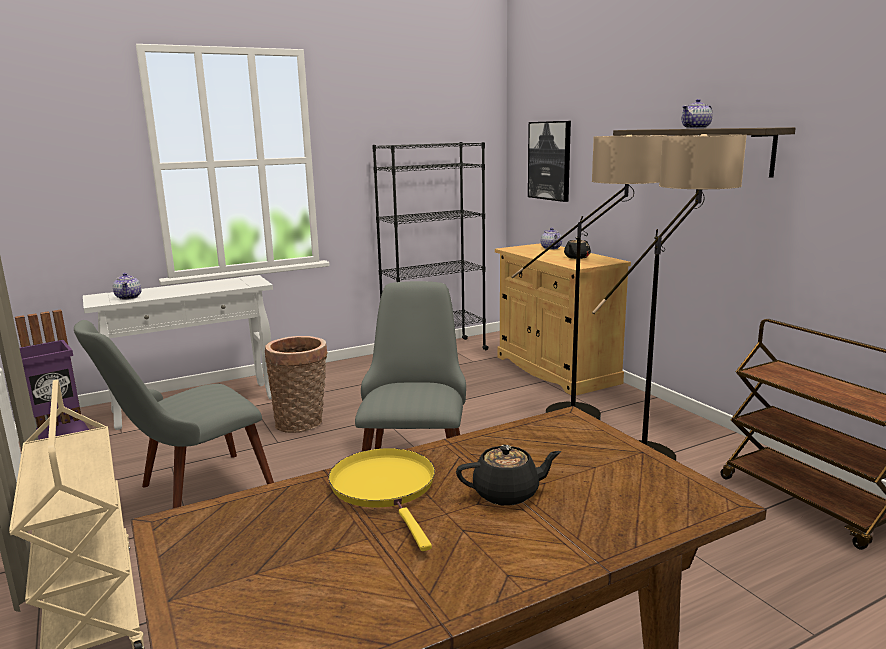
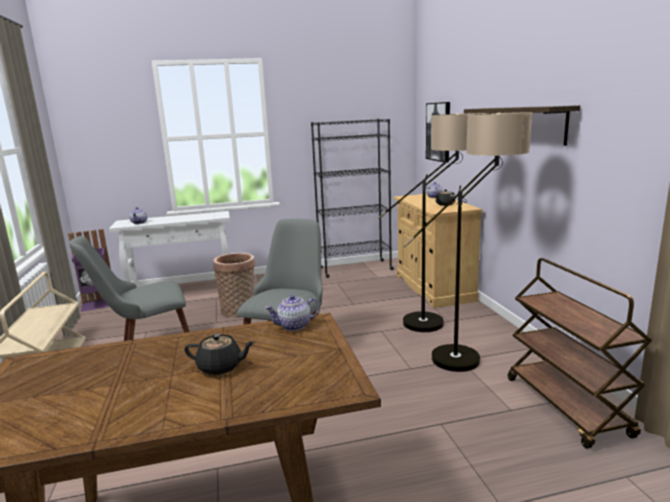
camera: 15 degrees right, 0 degrees up
yellow frying pan [328,448,435,551] -> none
teapot [682,99,713,129] -> teapot moved to [265,295,320,331]

